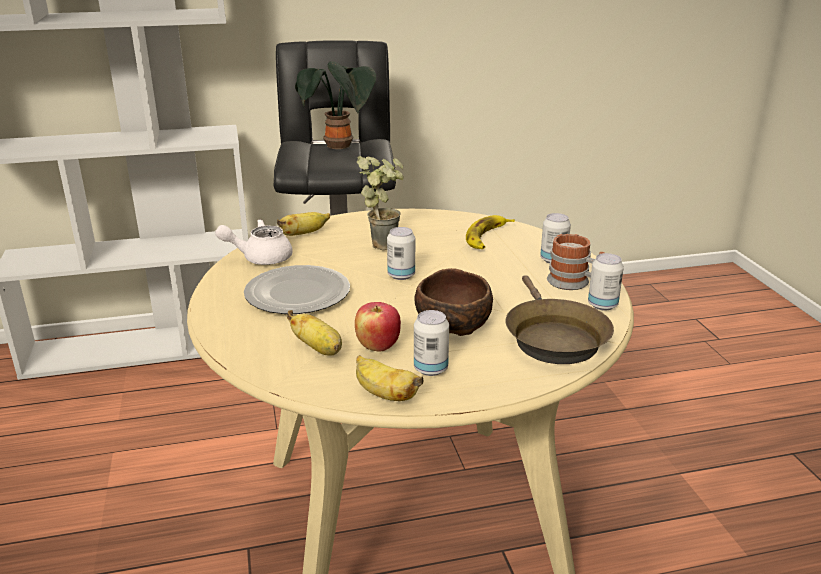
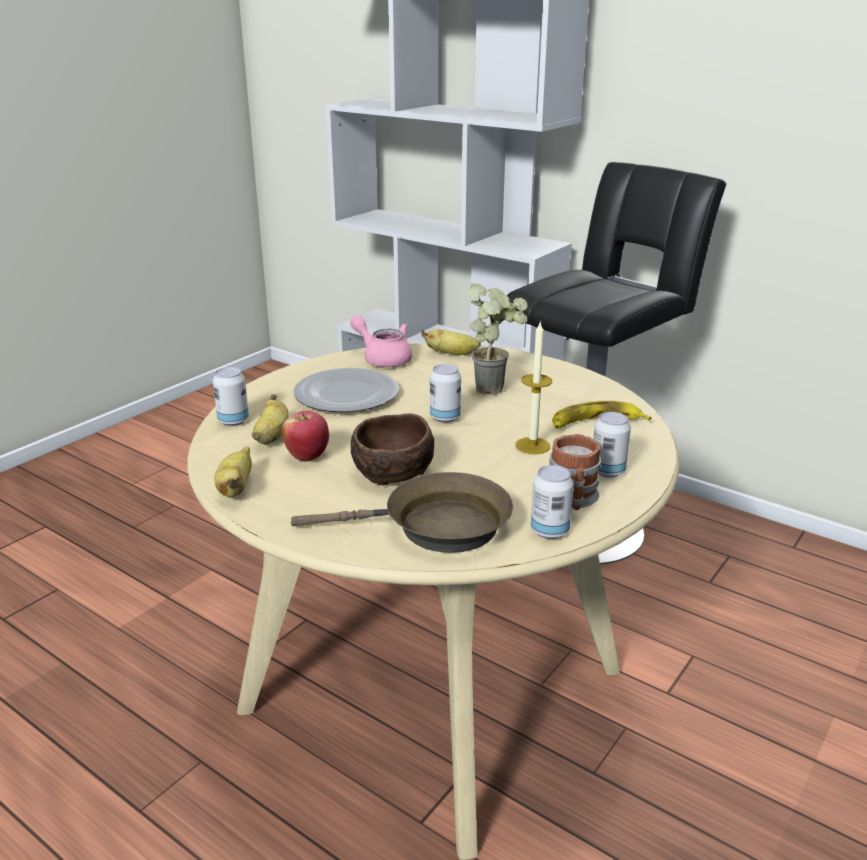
camera: 50 degrees right, 0 degrees up
white teapot [215,219,293,265] -> pink teapot [350,315,412,367]
potted plant [295,61,376,149] -> none
can [414,310,449,376] -> can moved to [213,367,249,426]
brown frying pan [505,275,614,364] -> brown frying pan turned 135 degrees counterclockwise [291,472,513,553]
none -> candle [515,323,552,454]

